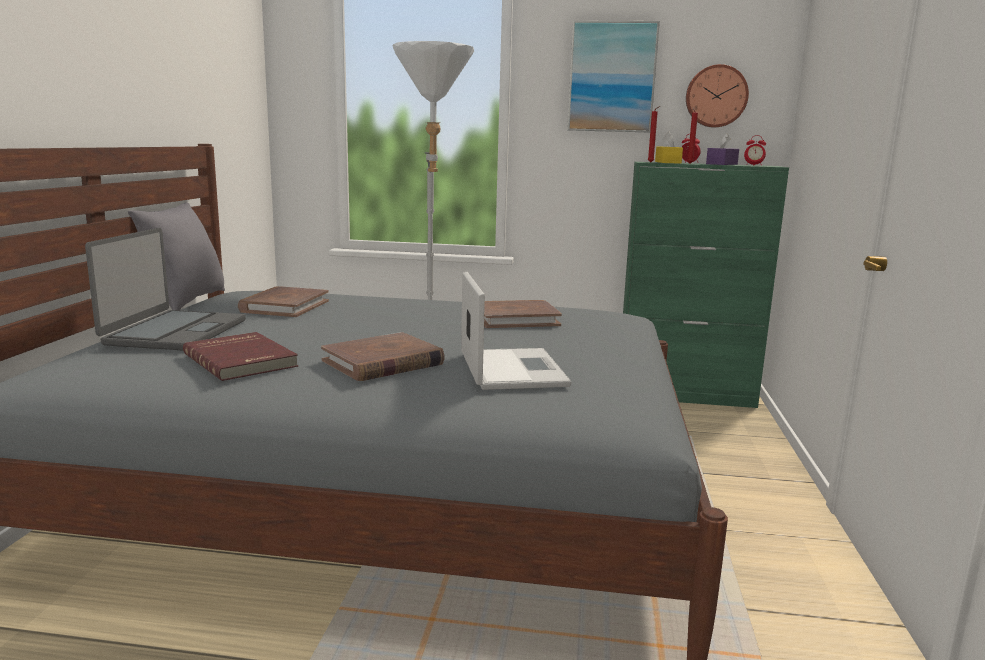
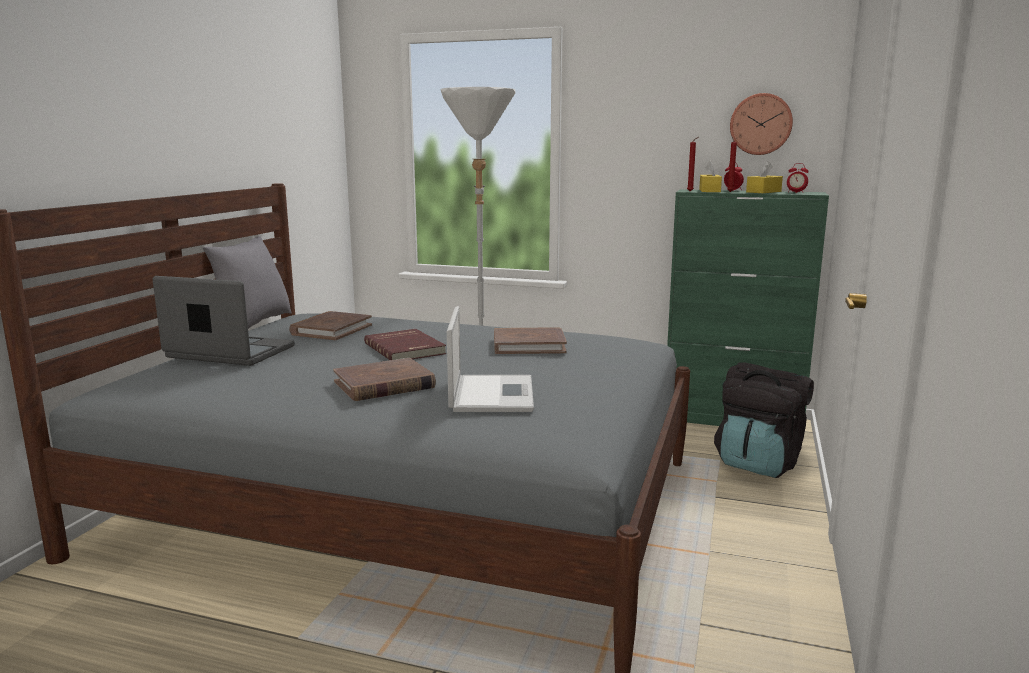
camera: 10 degrees right, 0 degrees up
laptop [85,228,246,350] -> laptop turned 90 degrees counterclockwise [153,276,295,366]
red book [183,332,298,381] -> red book moved to [364,329,446,360]
picture [567,20,660,133] -> none
purple tissue box [706,133,739,165] -> yellow tissue box [746,161,783,193]
none -> black backpack [714,362,814,478]

